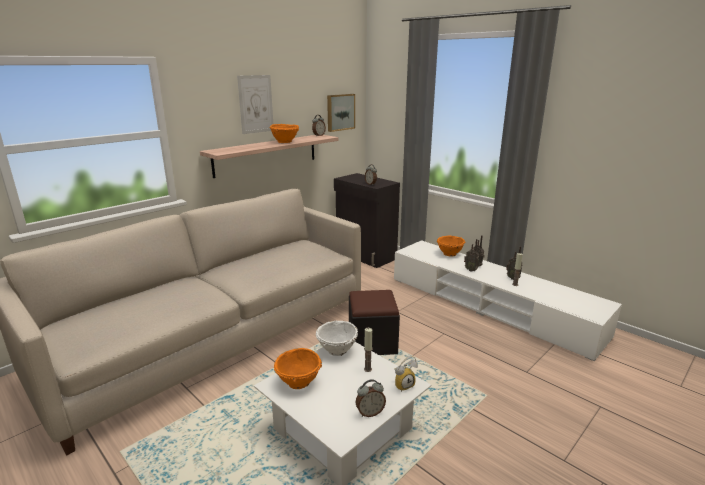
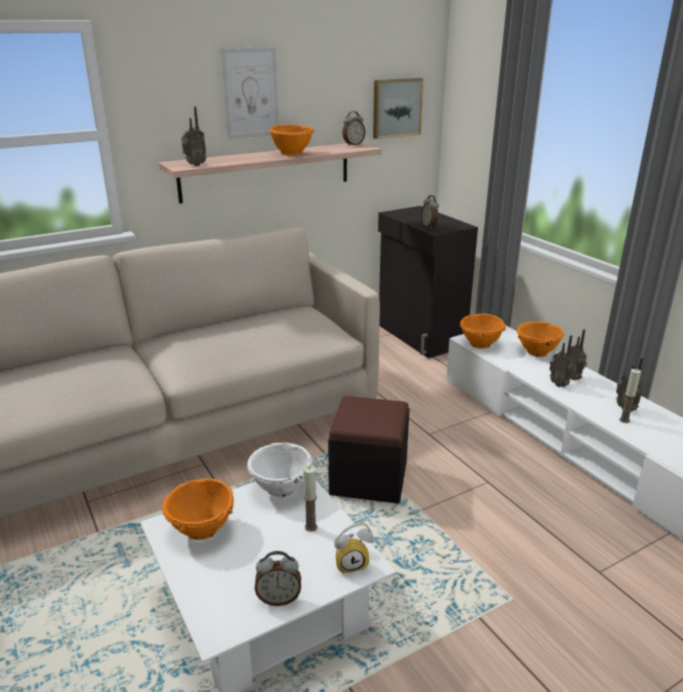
camera: 15 degrees right, 5 degrees up
none -> radio [181,106,207,166]
none -> orange bowl [460,314,506,348]

